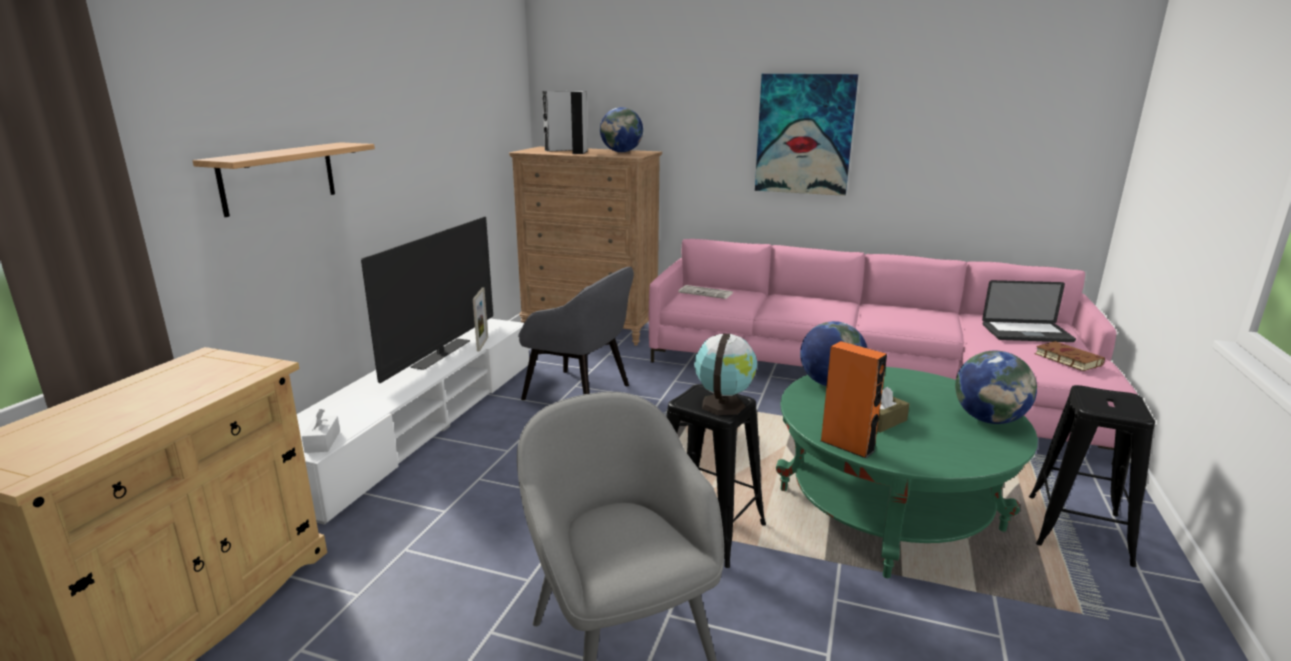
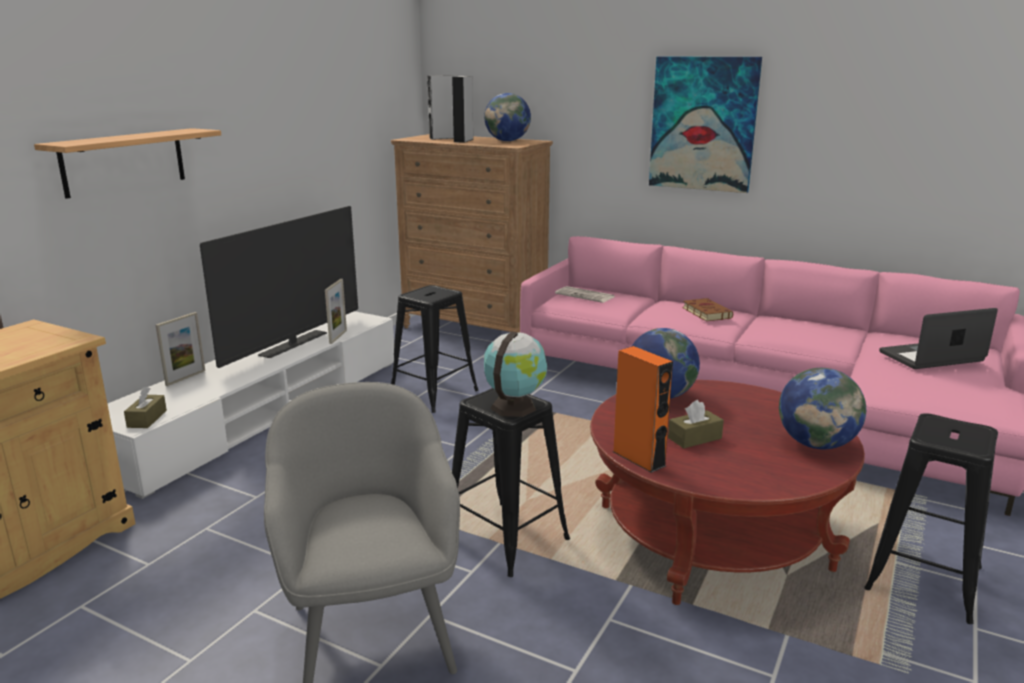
camera: 10 degrees right, 0 degrees up
white tissue box [302,409,340,453] -> brown tissue box [124,387,167,428]
grey armchair [518,267,634,400] -> black stool [391,285,478,413]
green coffee table [776,367,1038,578] -> red coffee table [590,380,865,605]
laptop [982,280,1076,342] -> laptop turned 150 degrees clockwise [879,308,998,369]
brown book [1035,341,1105,371] -> brown book moved to [682,298,733,321]
none -> picture frame [156,312,205,386]

